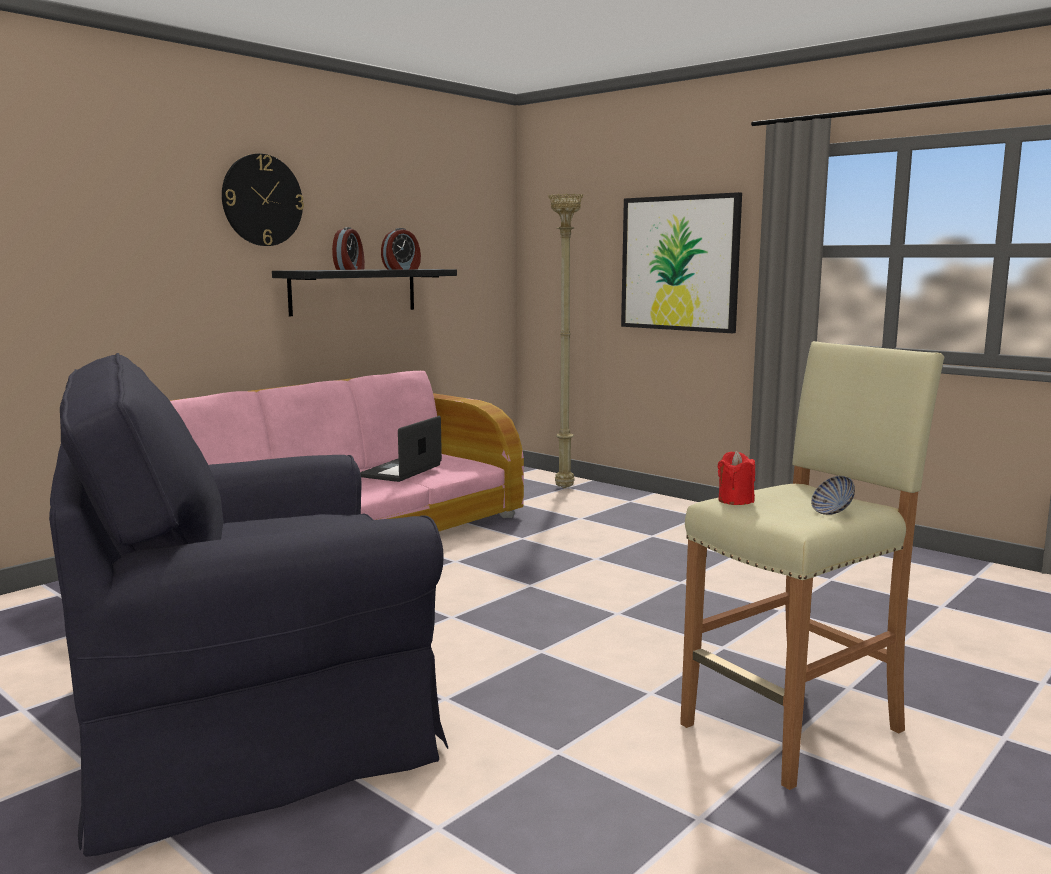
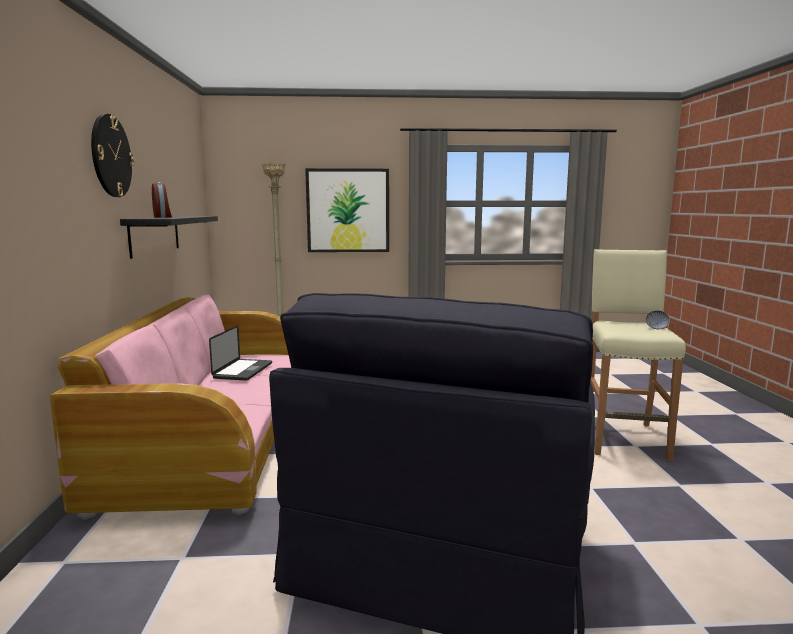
camera: 45 degrees left, 0 degrees up
laptop [360,416,442,482] -> laptop turned 150 degrees counterclockwise [209,325,272,381]
alarm clock [381,228,421,270] -> none
red candle [718,451,755,505] -> none

